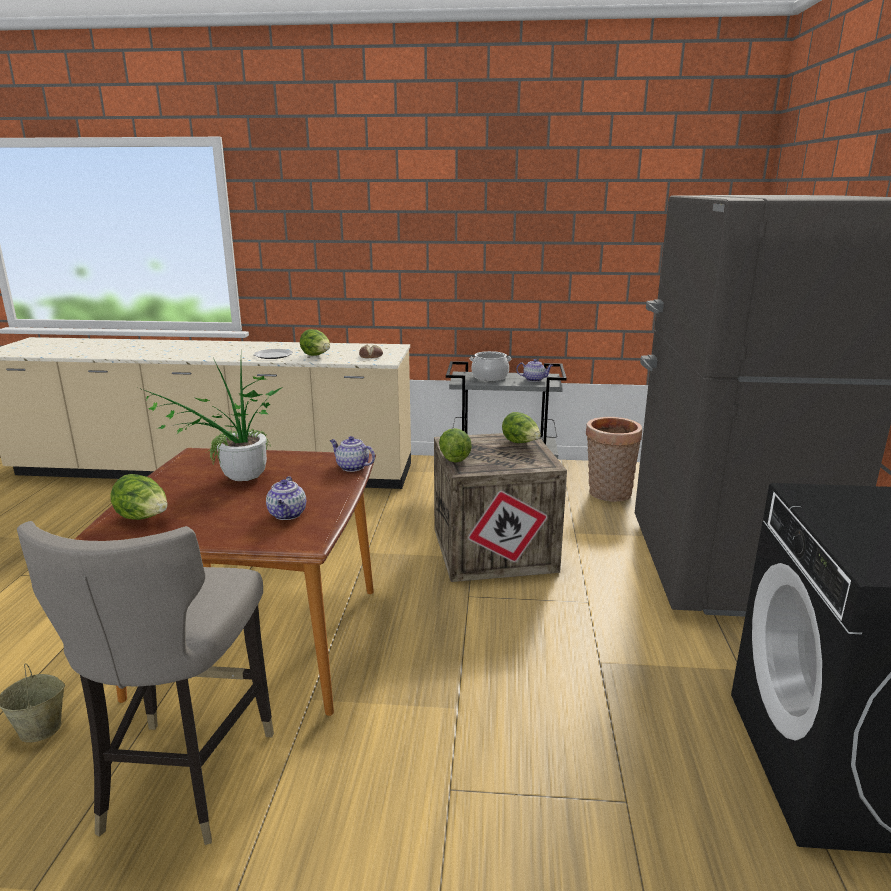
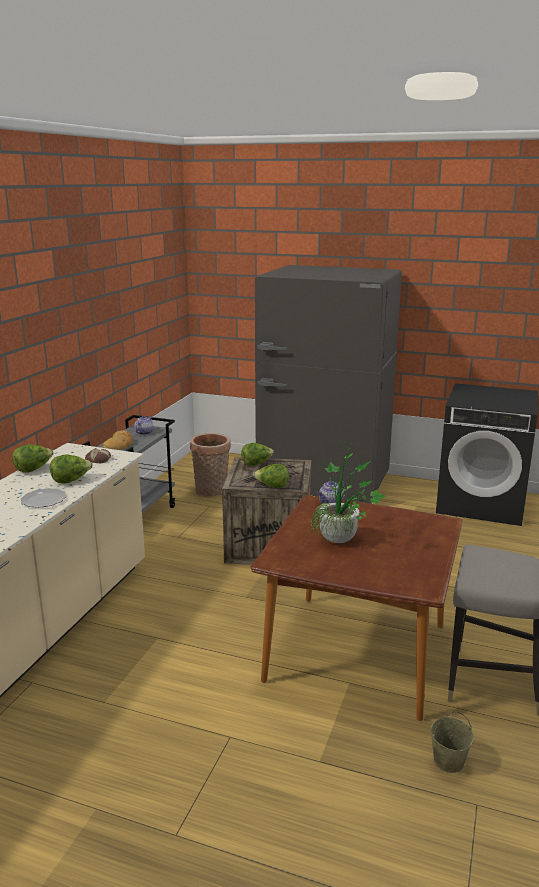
camera: 75 degrees left, 0 degrees up
lettuce [110,474,167,520] -> lettuce moved to [13,444,54,473]
teapot [266,476,306,520] -> none
cooking pot [470,351,512,381] -> bread [103,430,133,450]

